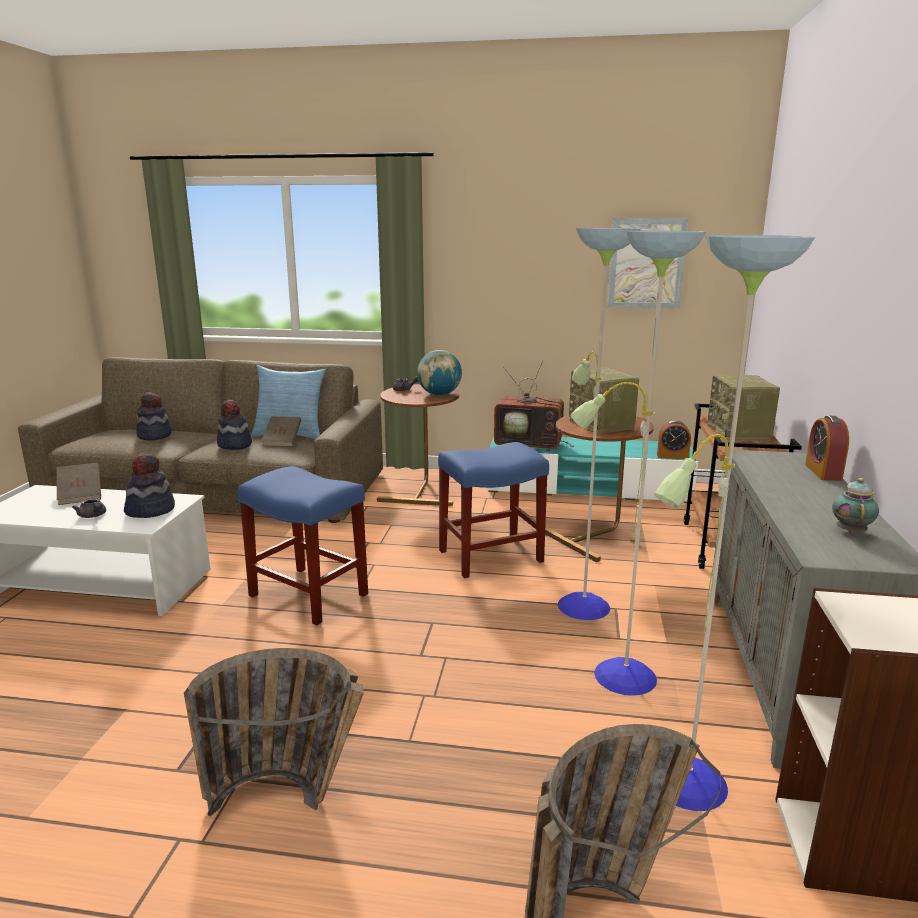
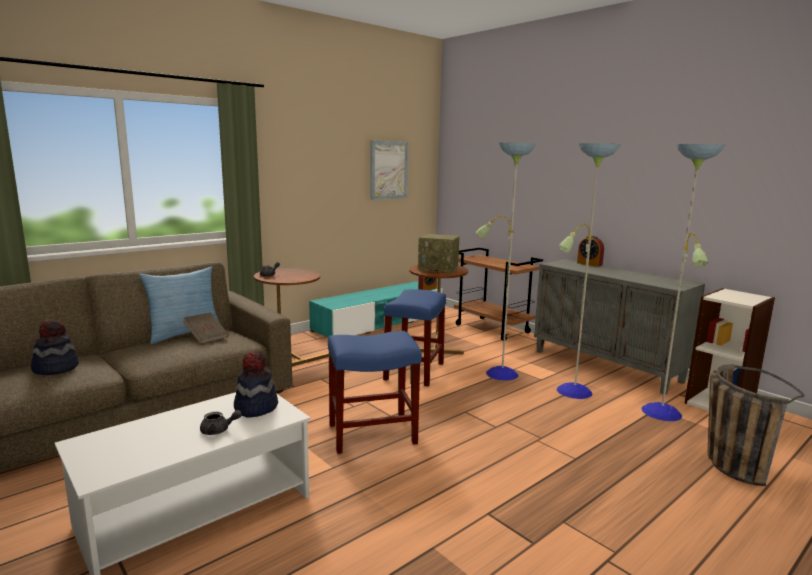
camera: 50 degrees left, 5 degrees down
brown book [57,463,101,505] -> none
basket [184,648,364,816] -> none
hat [217,400,252,450] -> none
globe [417,350,462,395] -> none
television [494,360,574,451] -> none
radio [708,375,780,441] -> none
teapot [832,478,879,534] -> none

